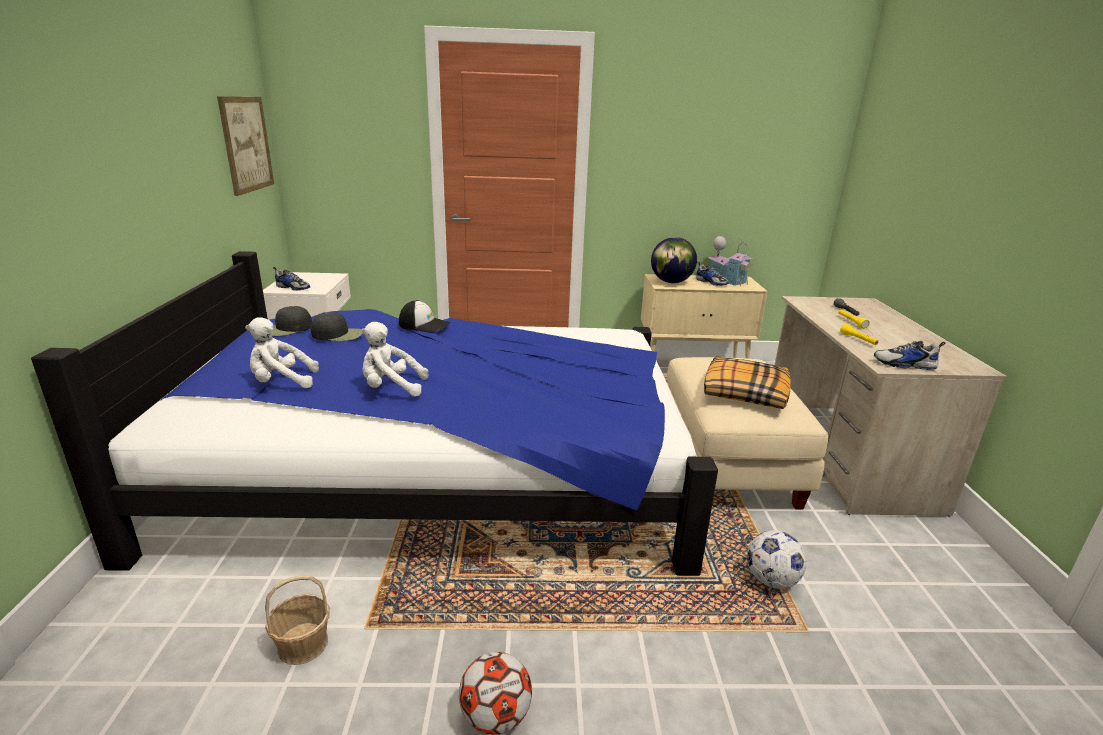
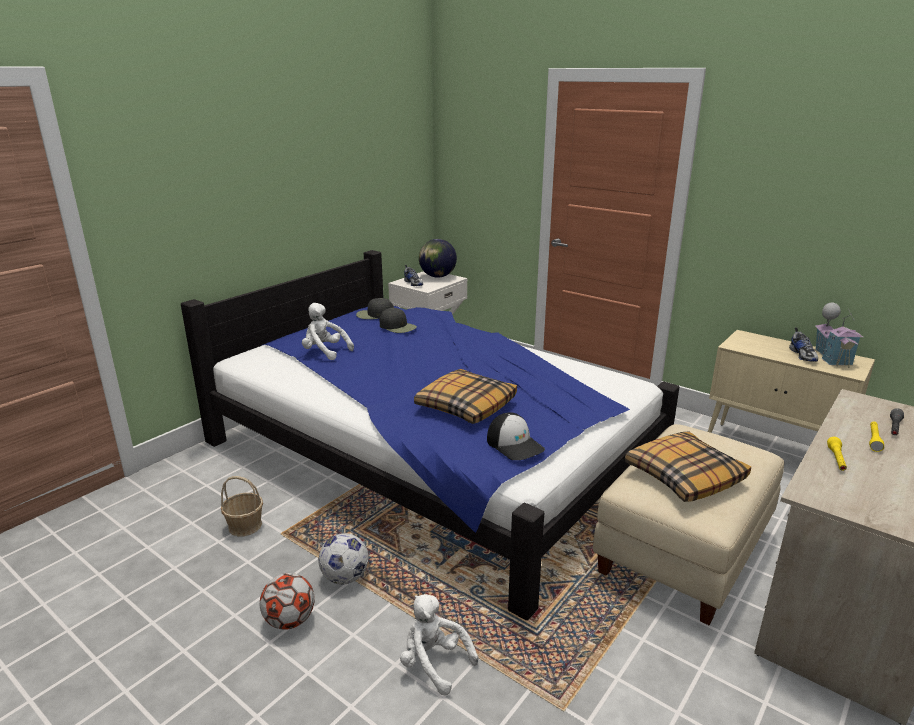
camera: 40 degrees right, 0 degrees up
picture [217,96,274,196] -> none
white plush toy [361,322,428,397] -> white plush toy moved to [400,594,479,696]
cap [399,300,450,333] -> cap moved to [487,412,545,460]
globe [651,237,697,283] -> globe moved to [419,239,457,278]
football [747,530,807,589] -> football moved to [318,533,369,585]
shoe [874,341,945,370] -> none
none -> pillow [414,369,517,424]

